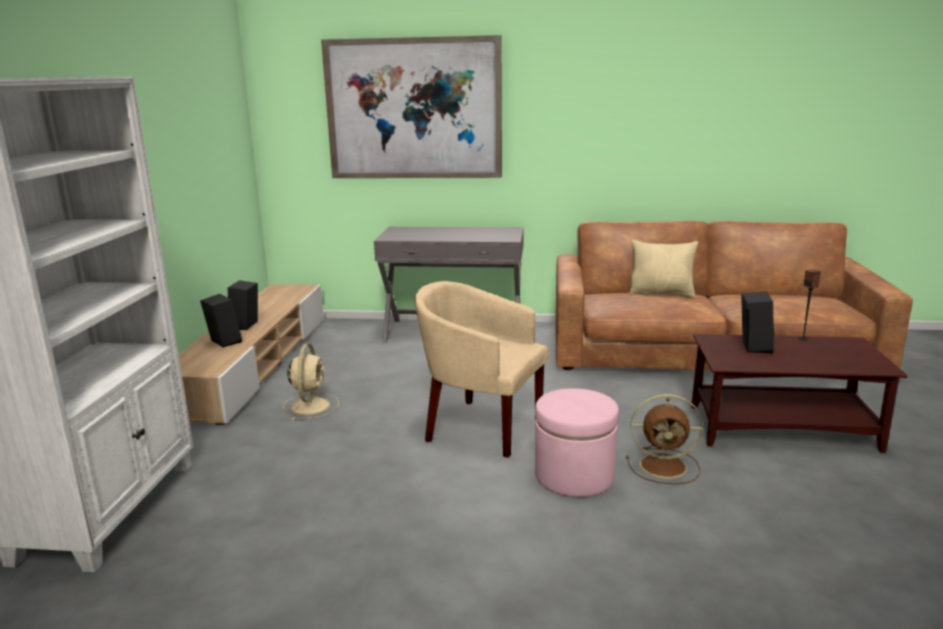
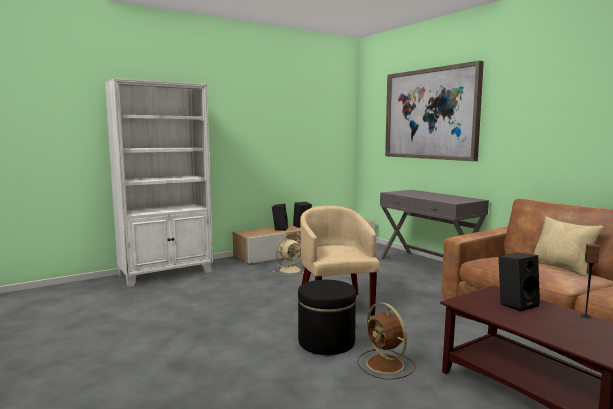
camera: 50 degrees right, 10 degrees down
pink ottoman [535,388,619,497] -> black ottoman [298,280,356,355]

